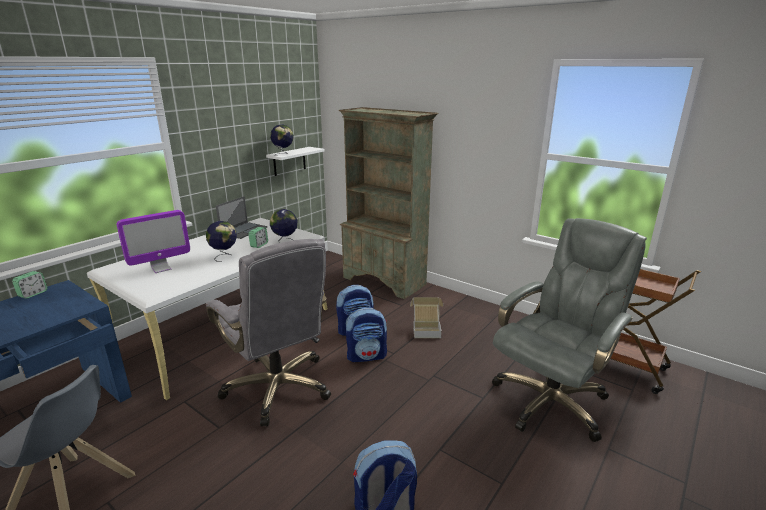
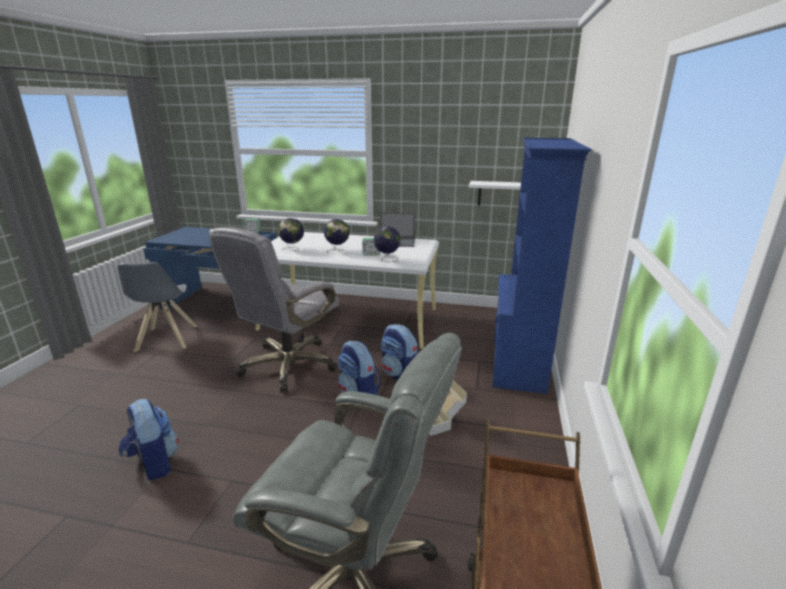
camera: 65 degrees right, 0 degrees up
monitor [117,210,190,273] -> none
globe [270,124,294,156] -> globe moved to [278,218,304,250]
green bookcase [339,107,439,299] -> blue bookcase [493,138,592,394]

